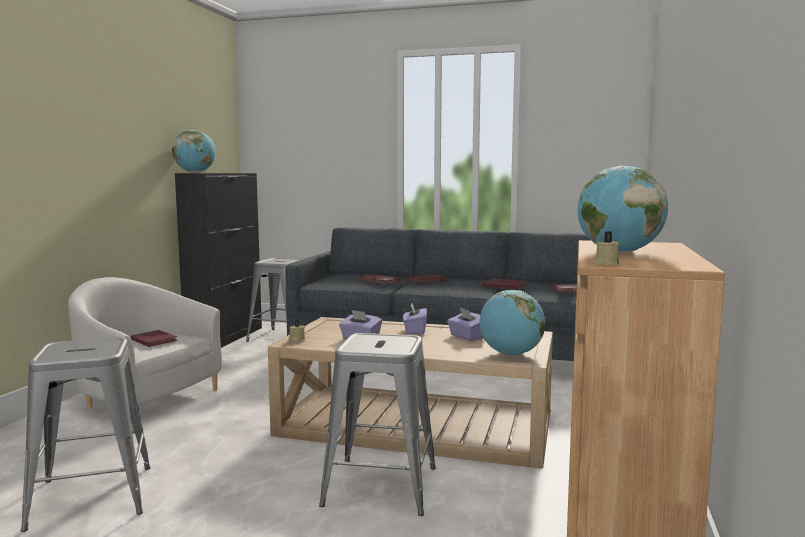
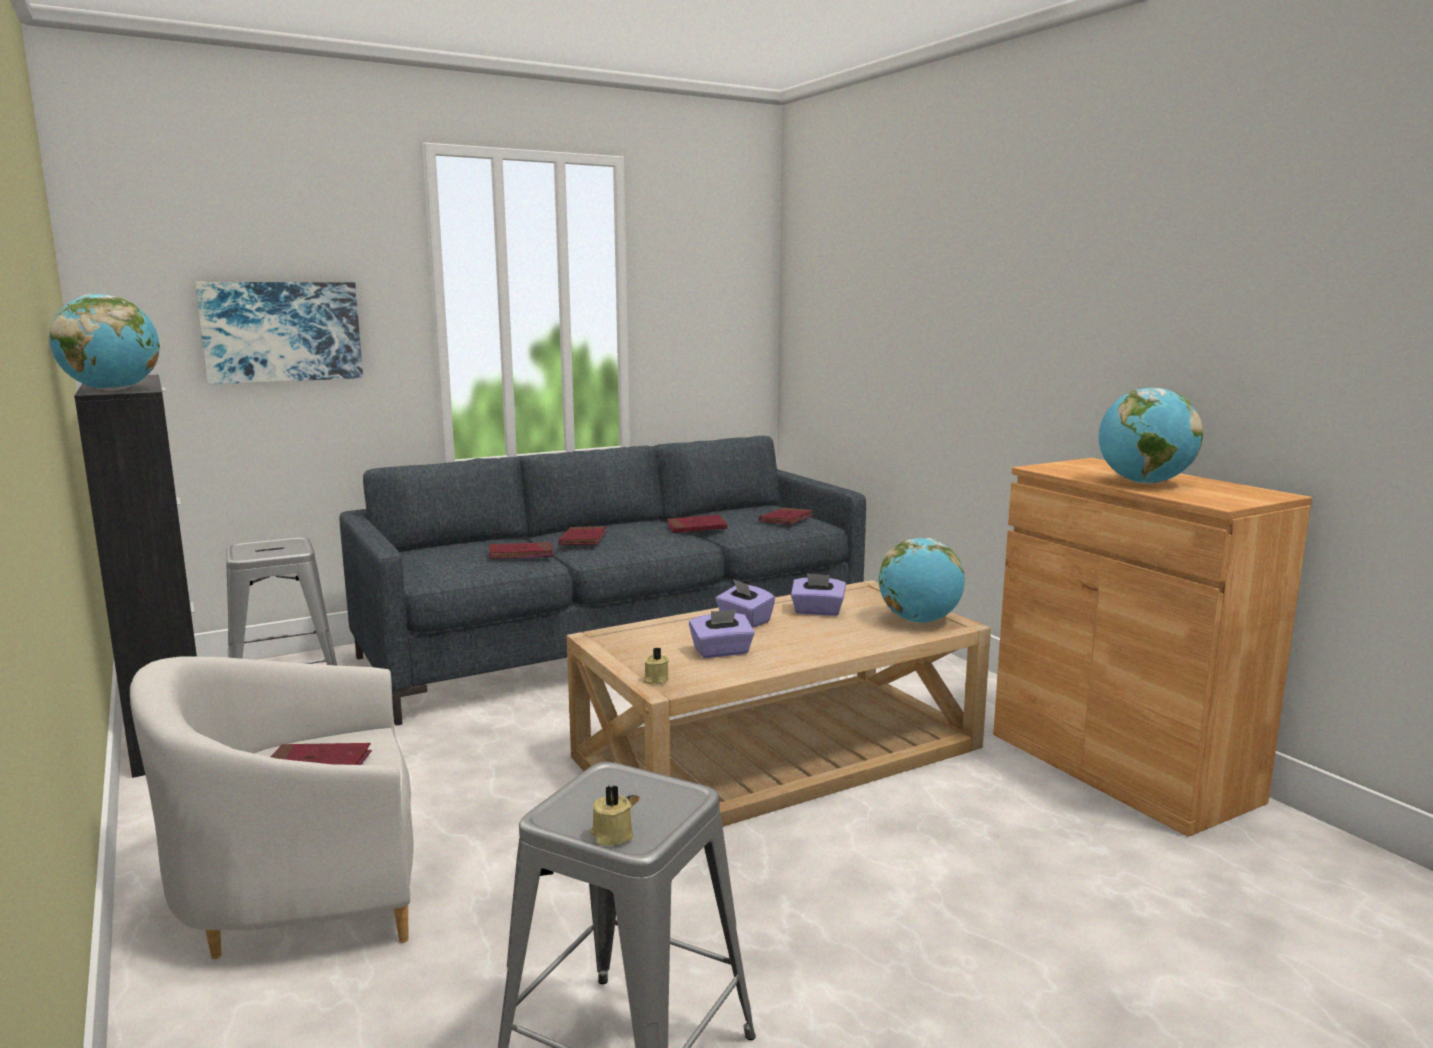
camera: 45 degrees left, 5 degrees up
grey stool [319,333,436,516] -> none
beige candle [594,231,619,265] -> beige candle moved to [590,785,633,845]
none -> picture [195,282,363,384]

